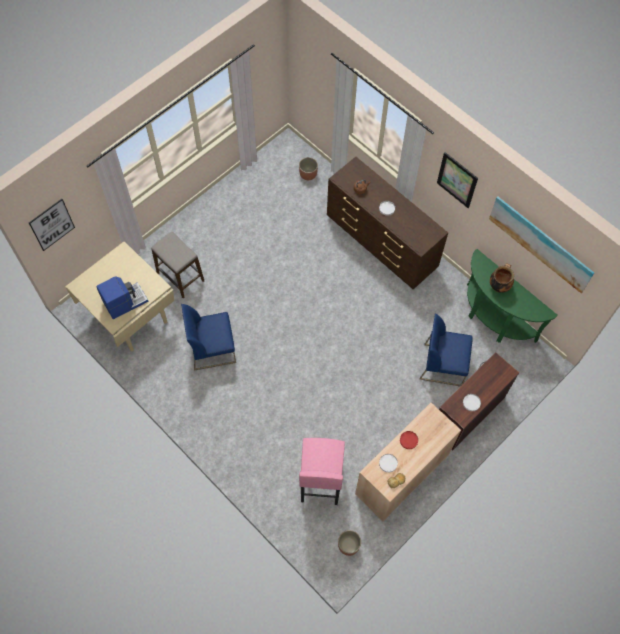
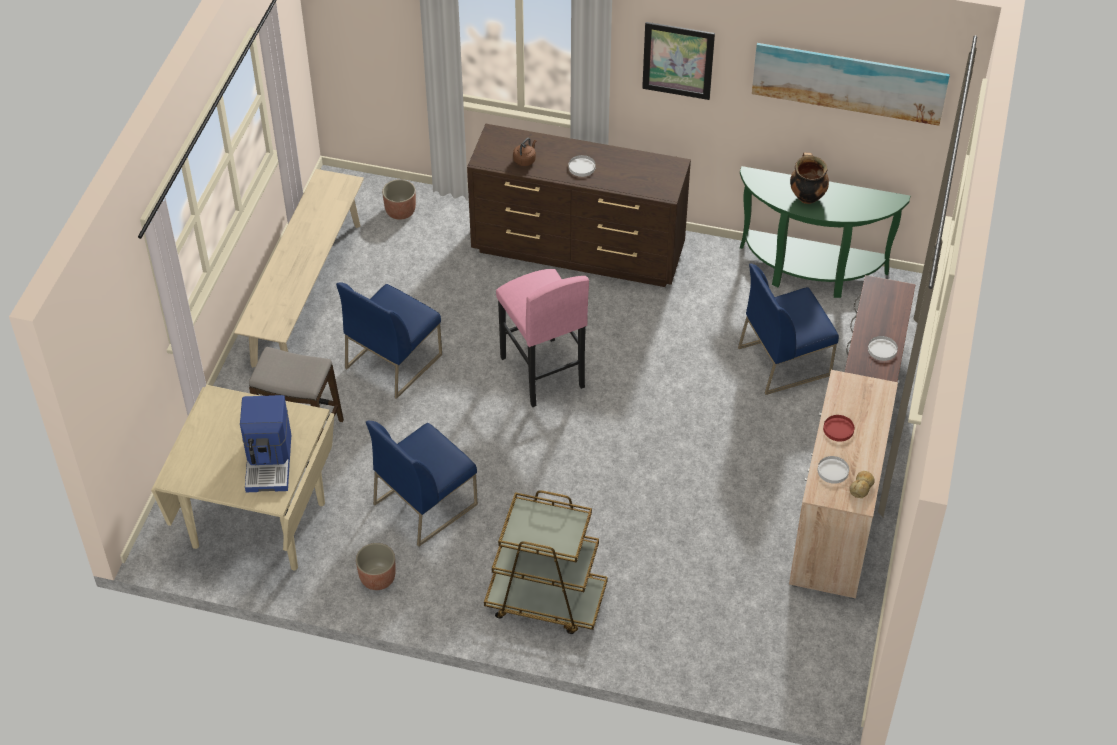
camera: 30 degrees left, 15 degrees down
picture [29,199,75,251] -> none
coffee machine [97,276,148,319] -> coffee machine turned 150 degrees clockwise [240,395,291,492]
pink stool [299,438,345,505] -> pink stool moved to [496,269,589,407]
planter [338,530,361,556] -> planter moved to [356,543,396,590]
none -> beige bench [234,169,364,368]
none -> blue chair [336,283,442,399]
none -> brown cart [484,490,608,634]

